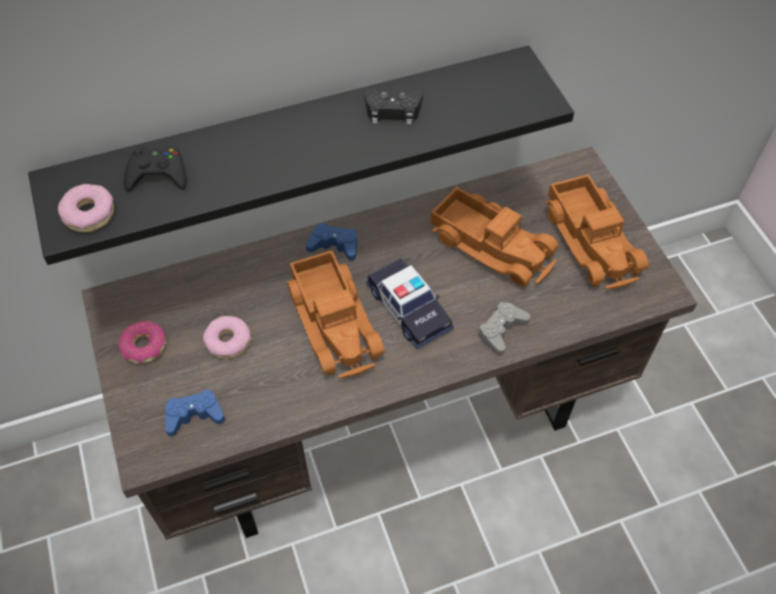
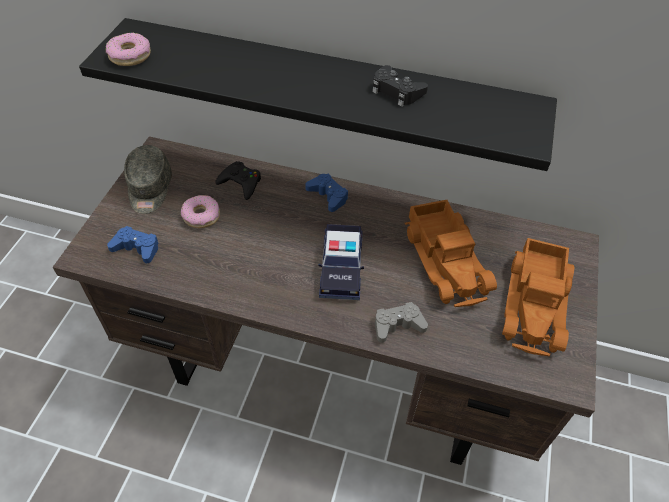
camera: 35 degrees right, 5 degrees down
donut [118,321,166,364] -> grey cap [124,145,172,214]
black game controller [123,146,186,192] -> black game controller moved to [215,161,261,200]
toy truck [286,250,385,379] -> none

